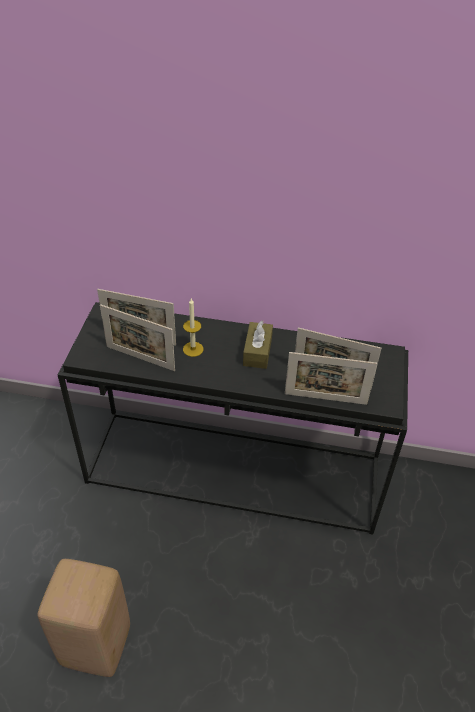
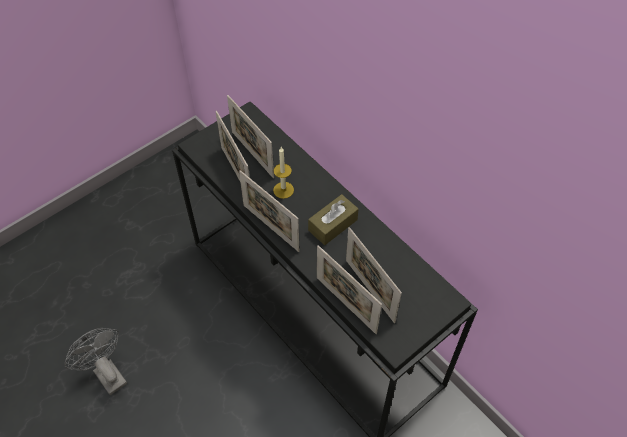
camera: 40 degrees right, 10 degrees up
beige stool [38,559,130,677] -> grey fan [64,328,127,395]
none -> picture frame [239,170,299,252]

